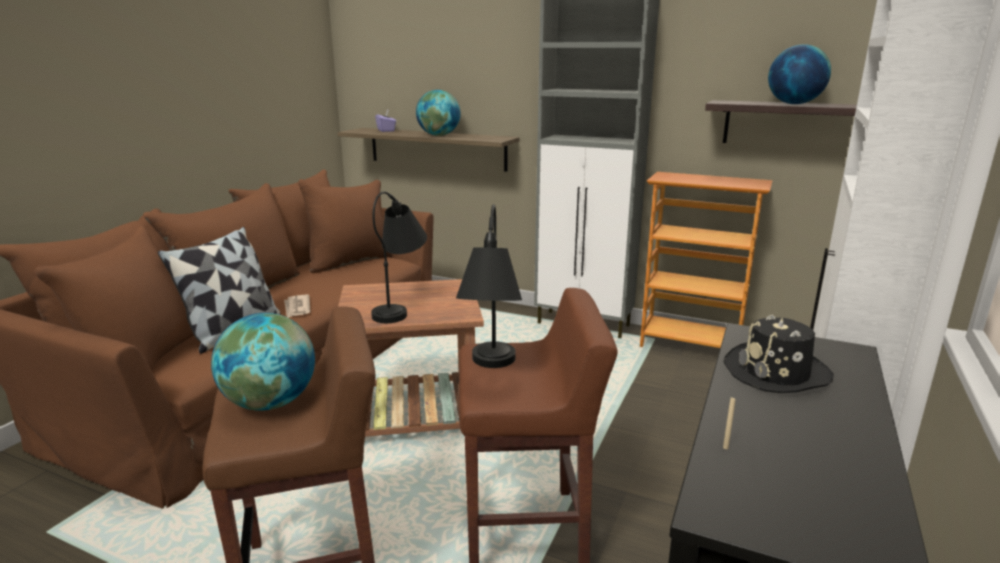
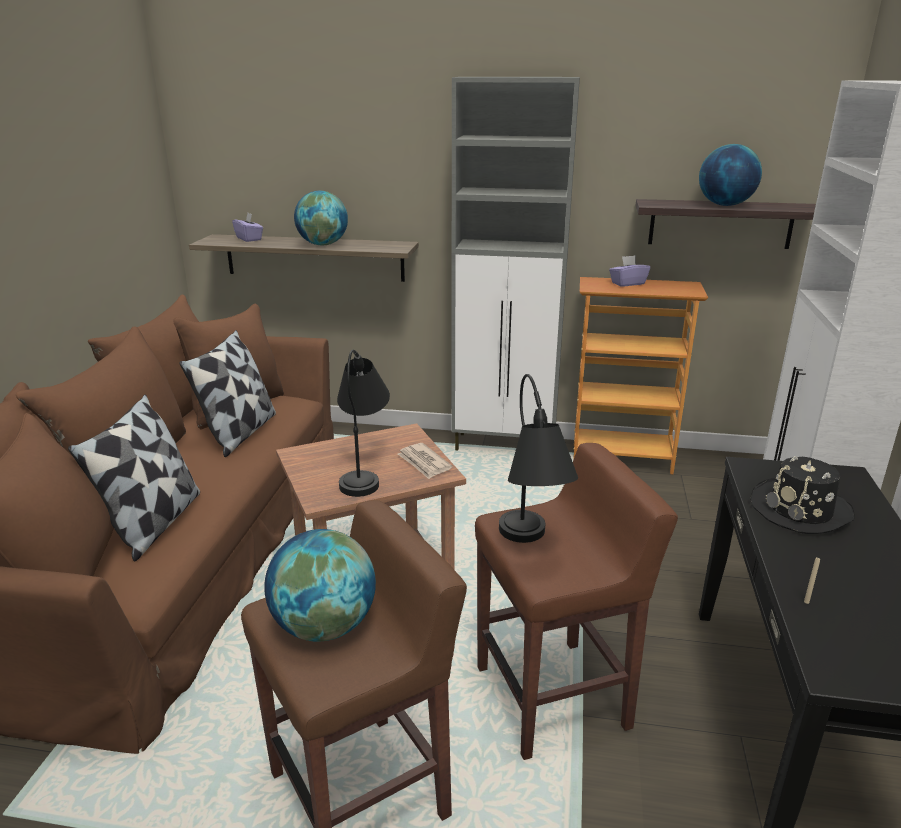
camera: 15 degrees left, 5 degrees up
newspaper [284,294,311,318] -> newspaper moved to [398,443,452,479]
none -> pillow [179,330,276,457]
none -> purple tissue box [609,255,650,287]

